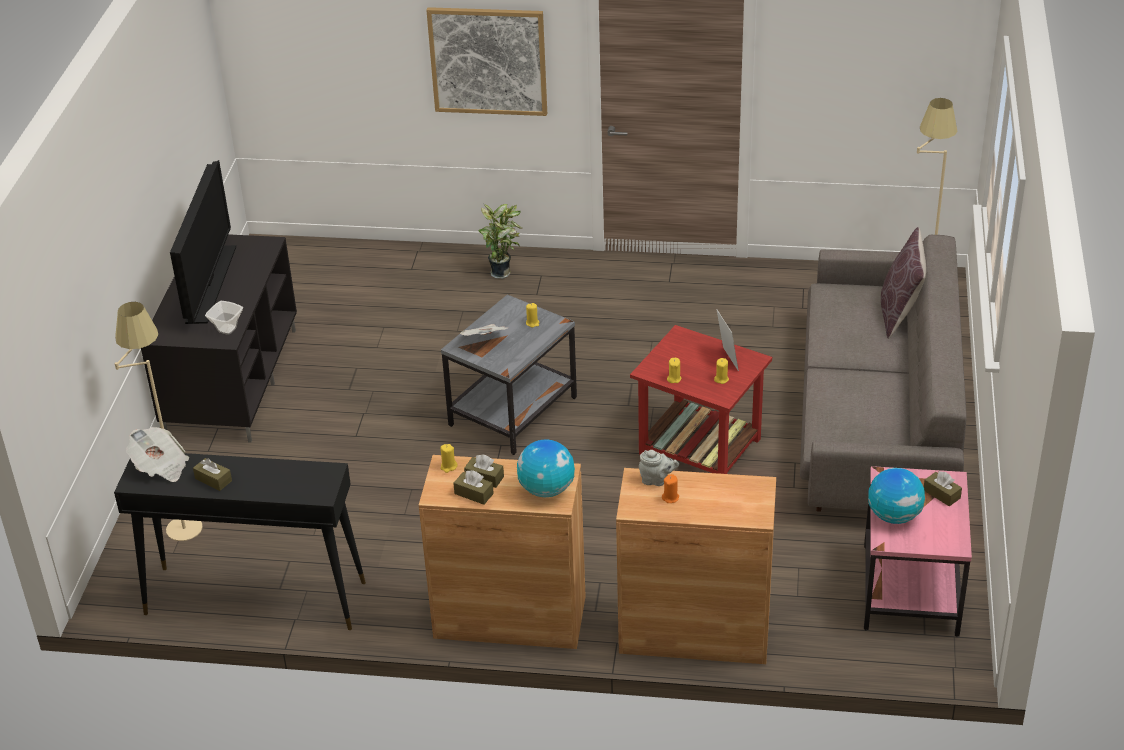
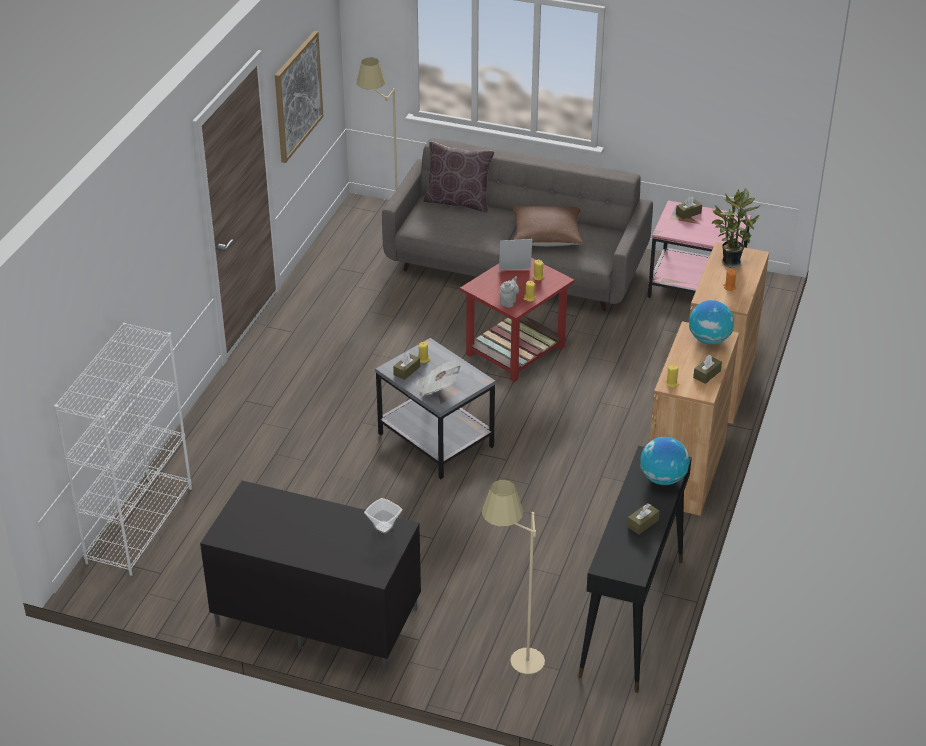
camera: 80 degrees left, 0 degrees up
newspaper [126,427,189,482] -> none
television [170,160,236,324] -> none
picture [426,7,547,116] -> picture moved to [275,31,323,163]
brown tissue box [464,454,504,488] -> brown tissue box moved to [393,352,420,380]
potted plant [478,204,522,279] -> potted plant moved to [712,187,760,268]
grey teapot [639,450,679,486] -> grey teapot moved to [499,276,519,308]
globe [868,468,925,524] -> globe moved to [640,437,689,485]
none -> white bookcase [54,323,192,576]
none -> brown pillow [513,206,583,246]

